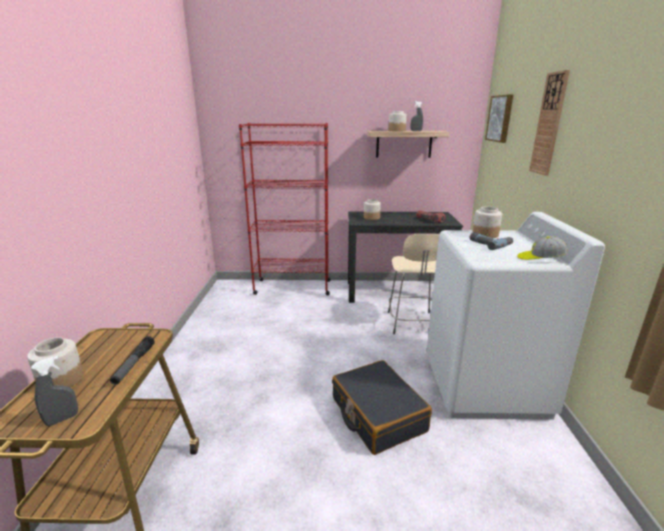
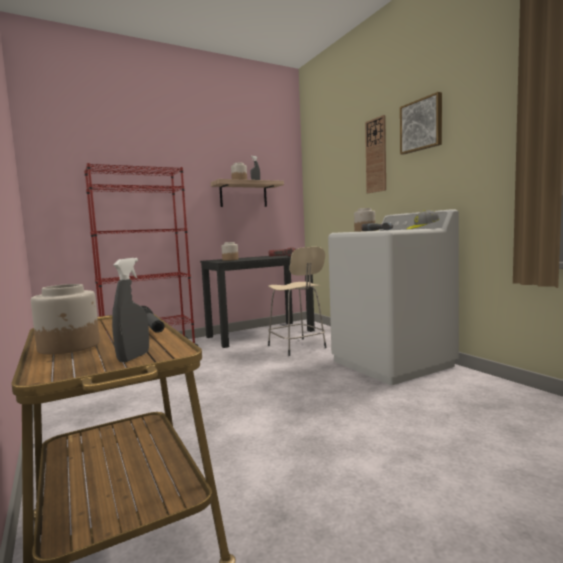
camera: 30 degrees left, 15 degrees down
black suitcase [332,360,432,455] -> none
picture [485,94,513,143] -> picture moved to [400,92,442,155]

